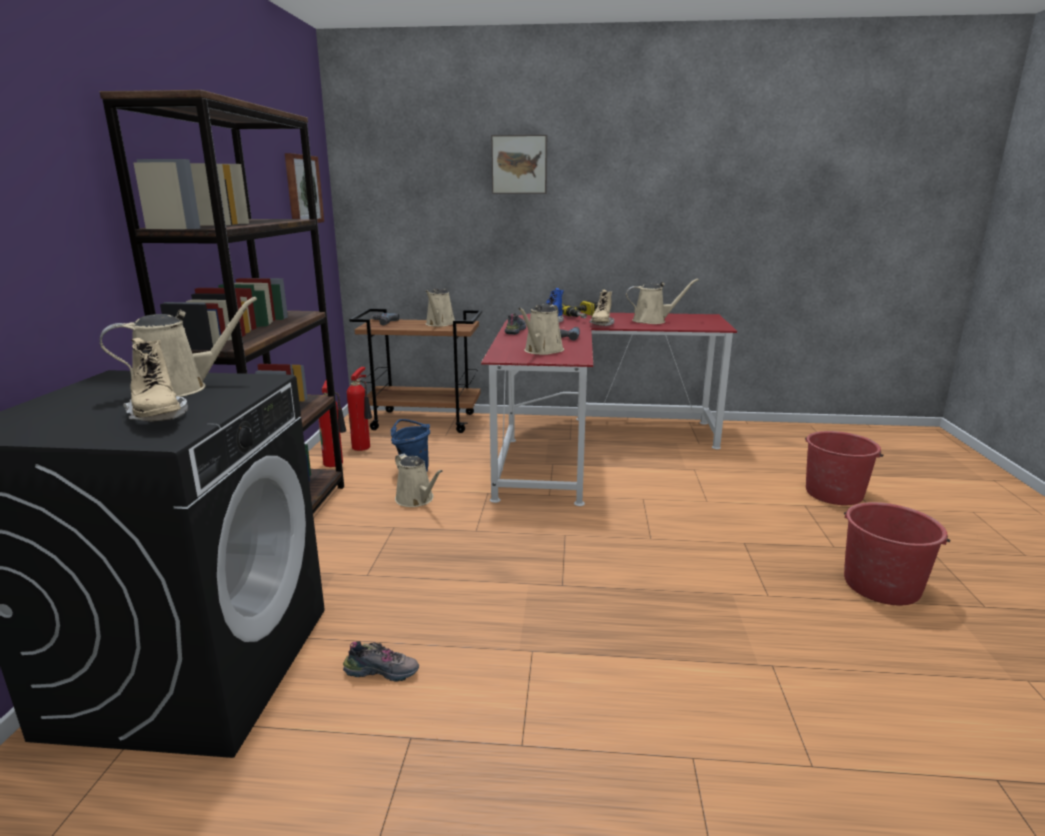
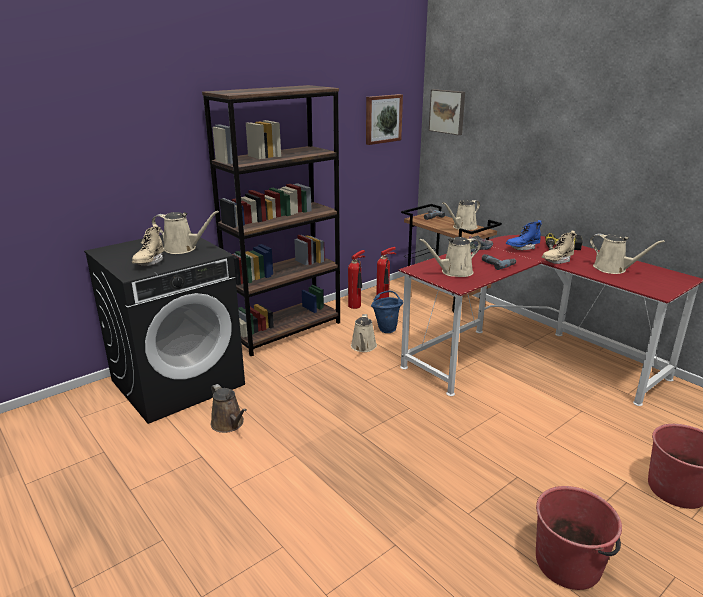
camera: 45 degrees right, 5 degrees up
shoe [343,641,419,682] -> brown watering can [211,384,247,433]
picture [491,135,547,194] -> picture moved to [429,89,465,135]

